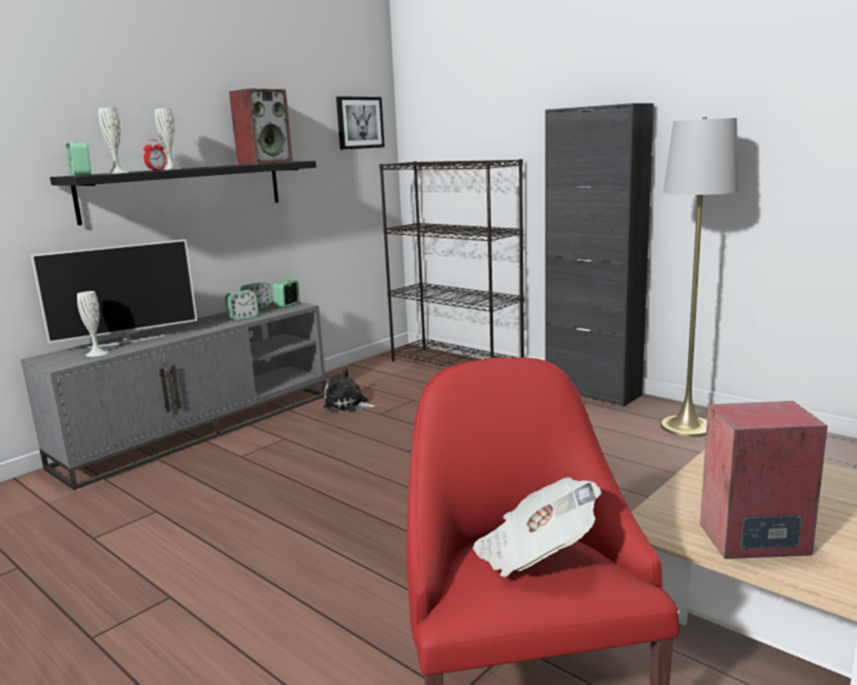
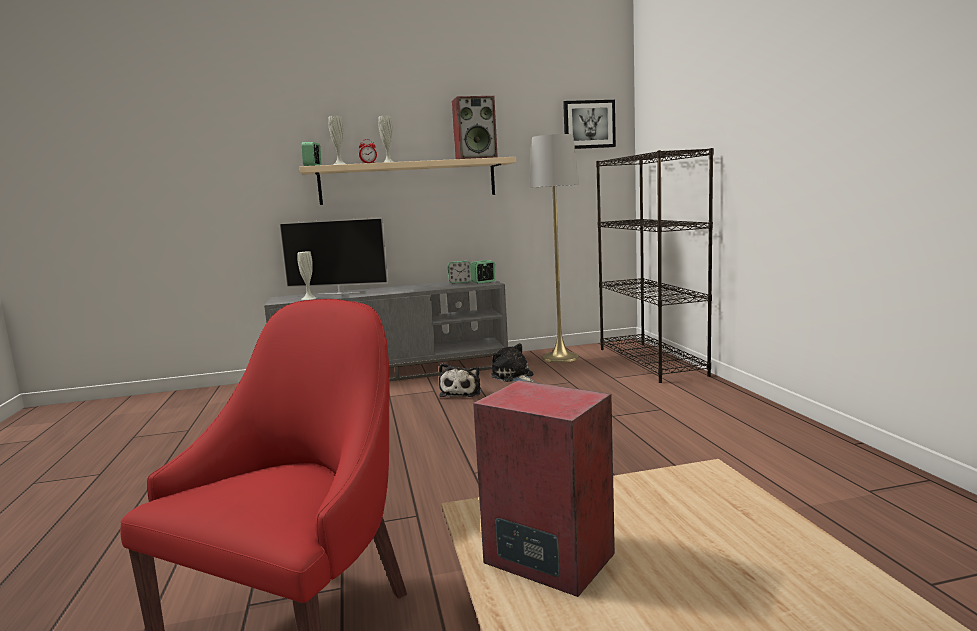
camera: 35 degrees right, 5 degrees down
black shelf [50,161,316,225] -> beige shelf [299,157,516,205]
alarm clock [225,290,258,320] -> none
newspaper [473,477,601,577] -> none
black cabinet [545,103,654,407] -> none
grey floor lamp [661,117,739,437] -> grey floor lamp moved to [529,134,579,363]
none -> plush toy [439,363,481,397]

